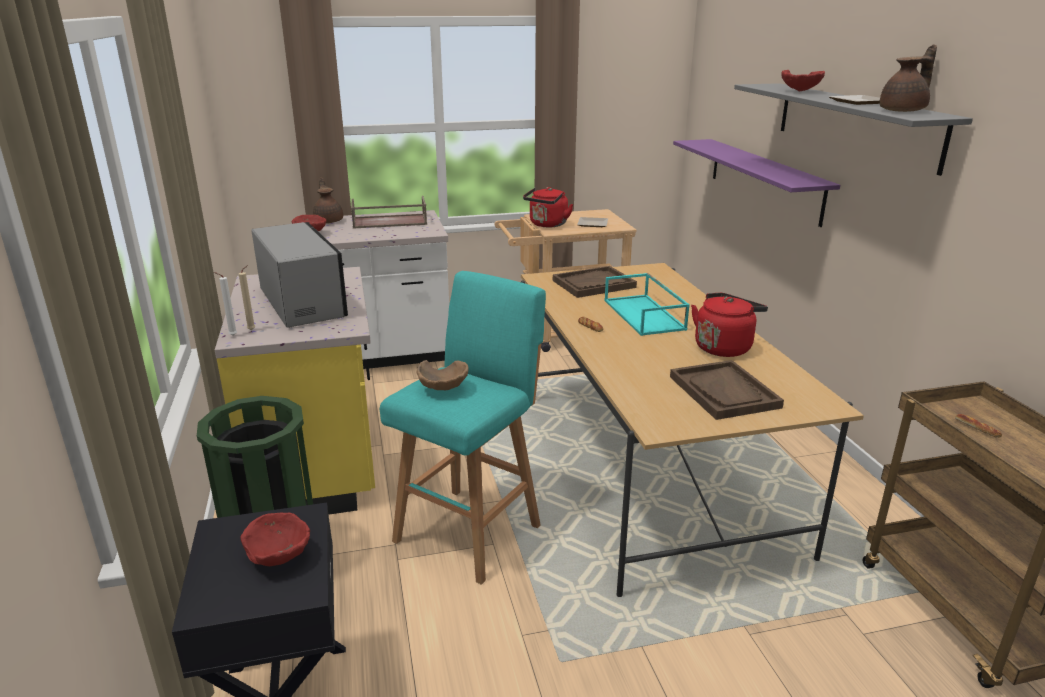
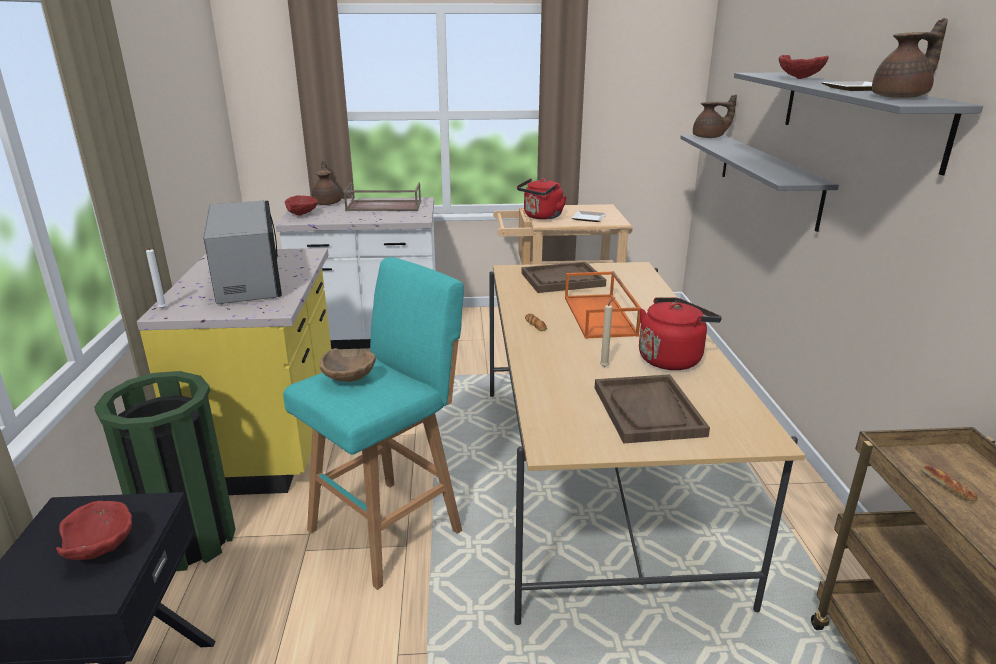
camera: 10 degrees right, 0 degrees up
beige candle [239,265,255,330] -> beige candle moved to [600,298,615,367]
turquoise tray [605,273,690,336] -> orange tray [565,271,642,339]
purple shelf [673,139,840,227] -> grey shelf [680,135,839,232]
none -> brown teapot [693,94,737,138]

